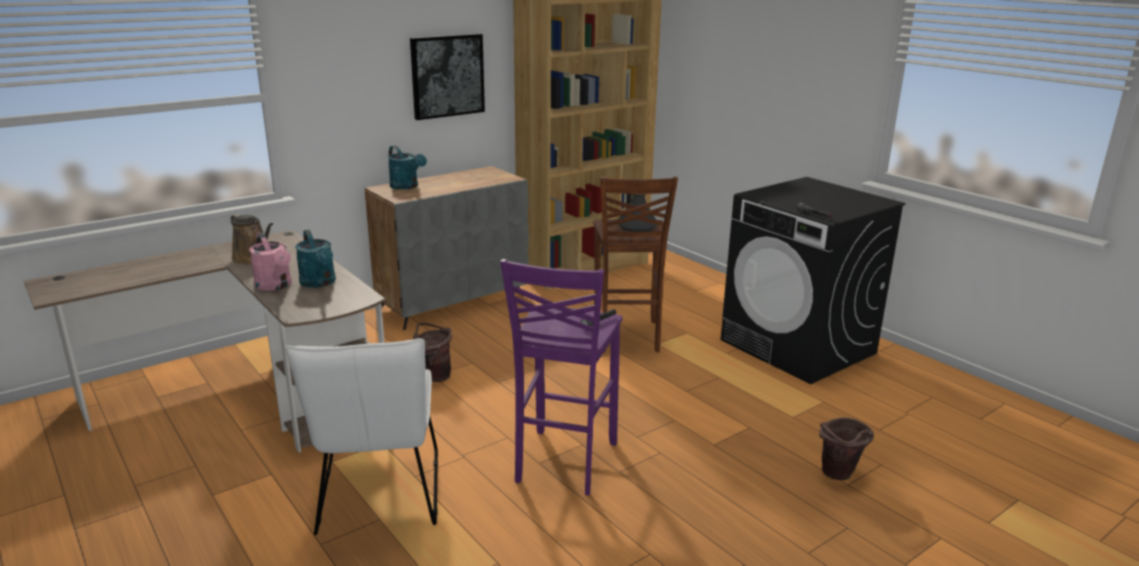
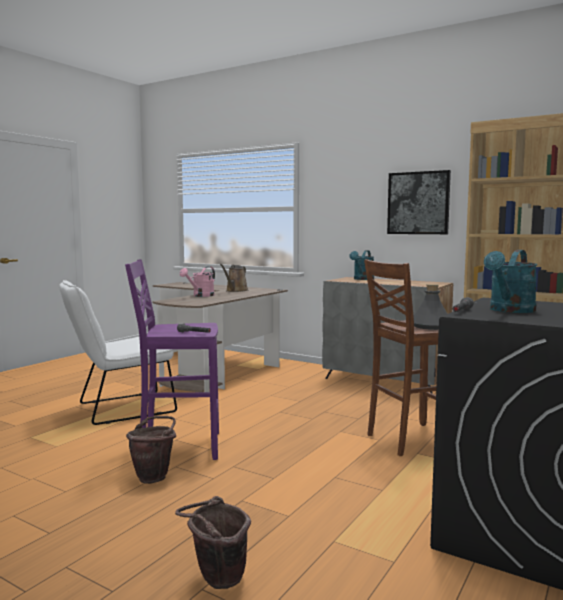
camera: 70 degrees right, 15 degrees down
turquoise watering can [295,230,336,288] -> turquoise watering can moved to [484,250,537,313]
brown bucket [413,323,452,382] -> brown bucket moved to [126,416,176,484]

